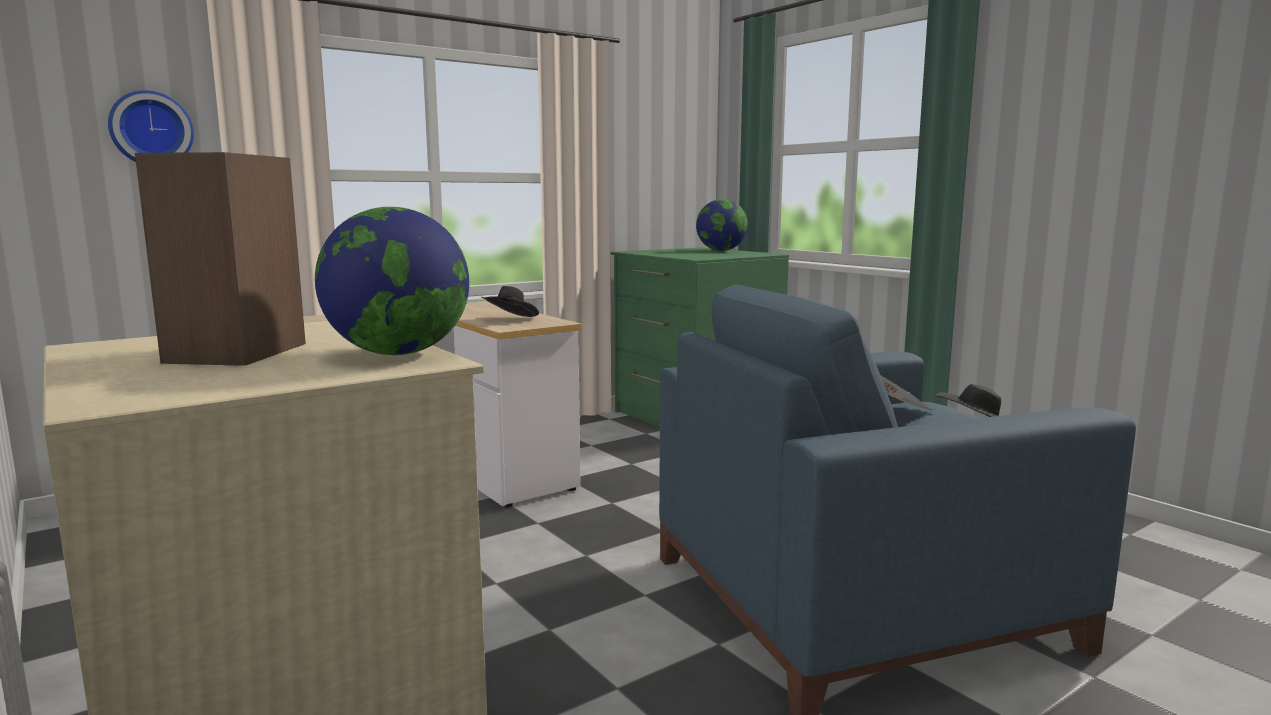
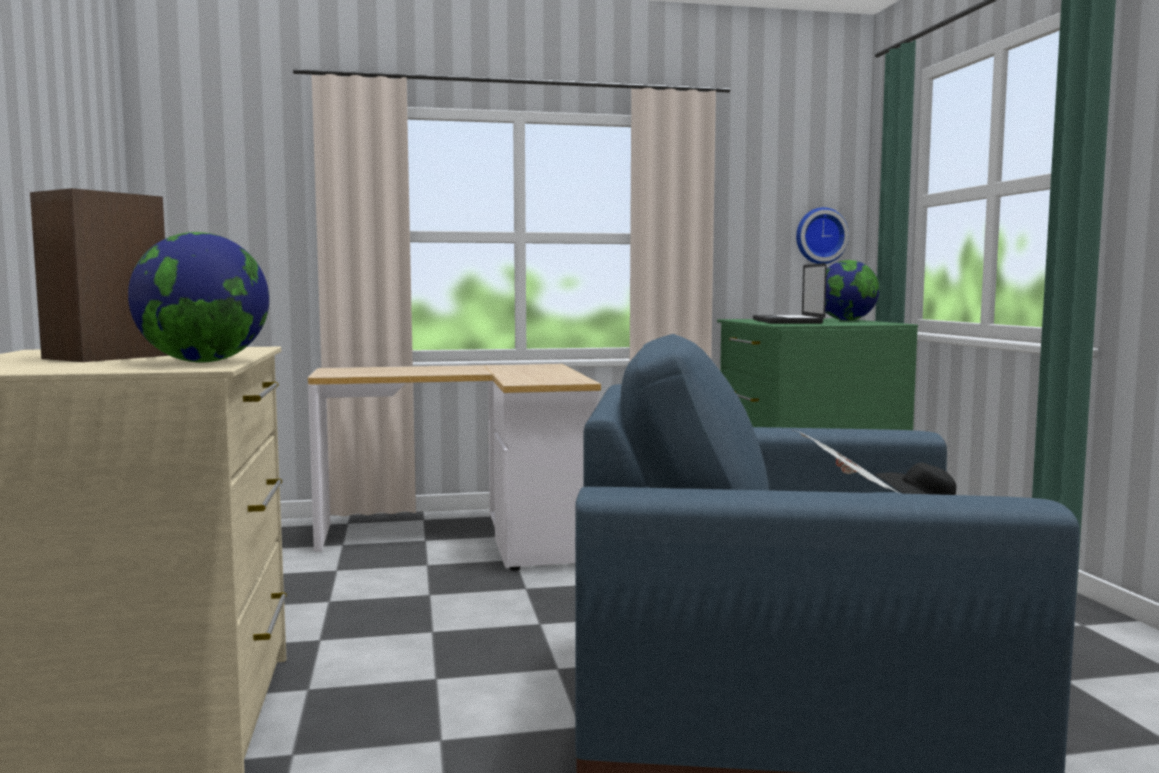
camera: 25 degrees right, 5 degrees down
wall clock [108,90,194,162] -> wall clock moved to [796,207,849,264]
black hat [481,286,539,317] -> none
none -> laptop [753,263,827,324]

